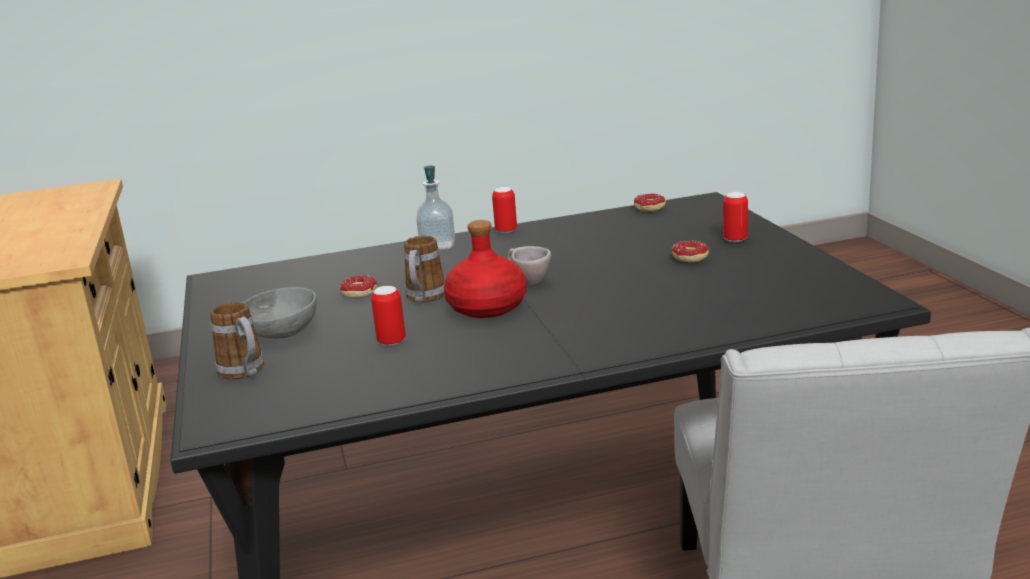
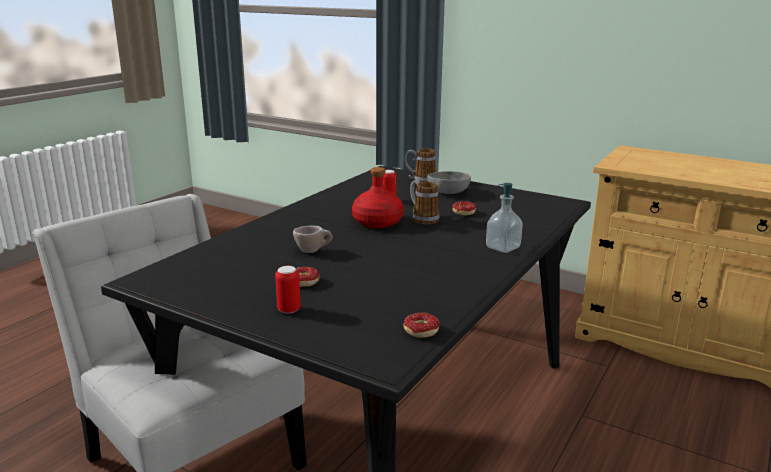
camera: 135 degrees right, 0 degrees up
can [492,187,517,233] -> none
beige cup [507,246,551,285] -> beige cup moved to [293,225,333,253]

